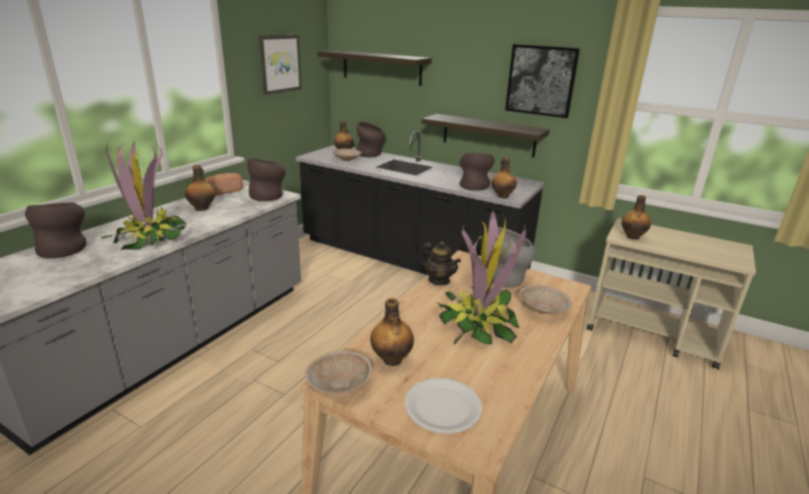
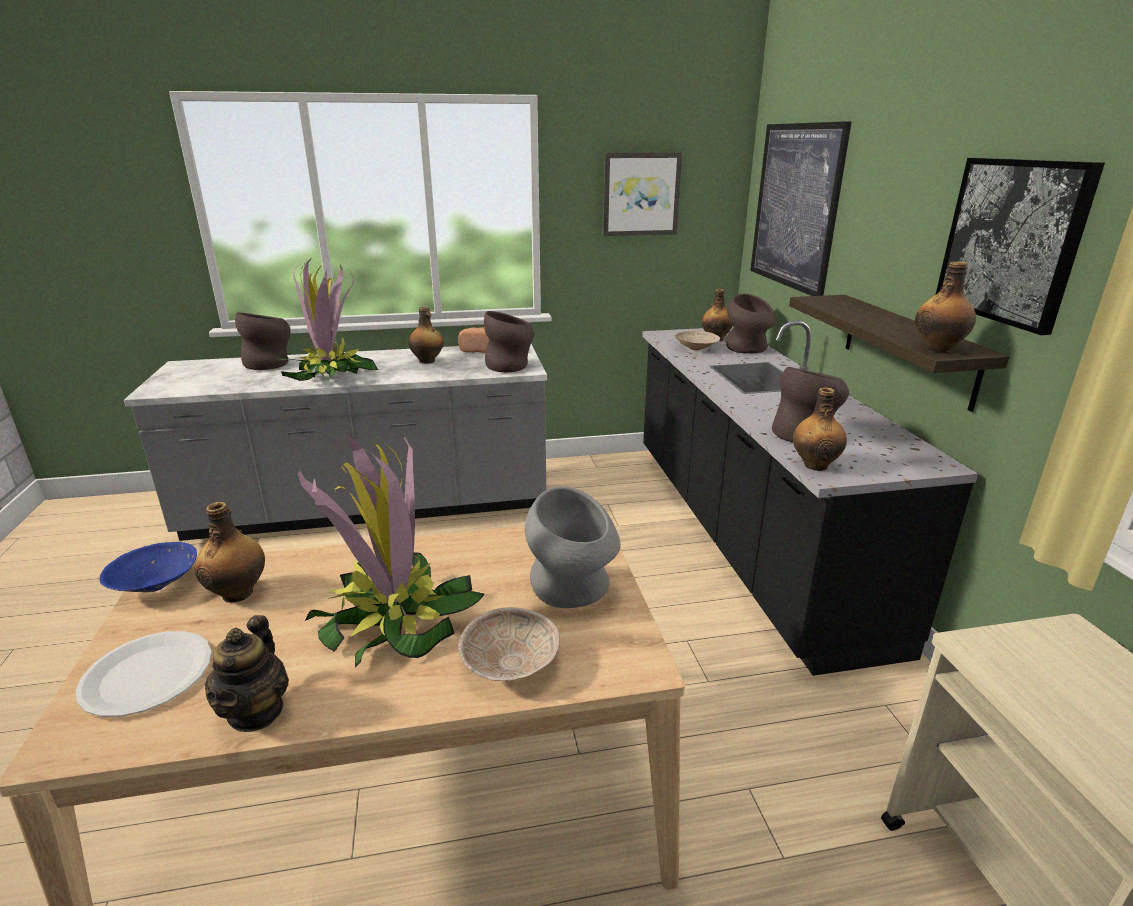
camera: 50 degrees right, 0 degrees up
beige bowl [305,350,372,394] -> blue bowl [99,542,197,592]
shelf [318,50,432,86] -> picture [750,121,852,296]
teapot [421,241,461,285] -> teapot moved to [204,615,289,732]
bottle [621,195,651,240] -> bottle moved to [915,261,976,353]

